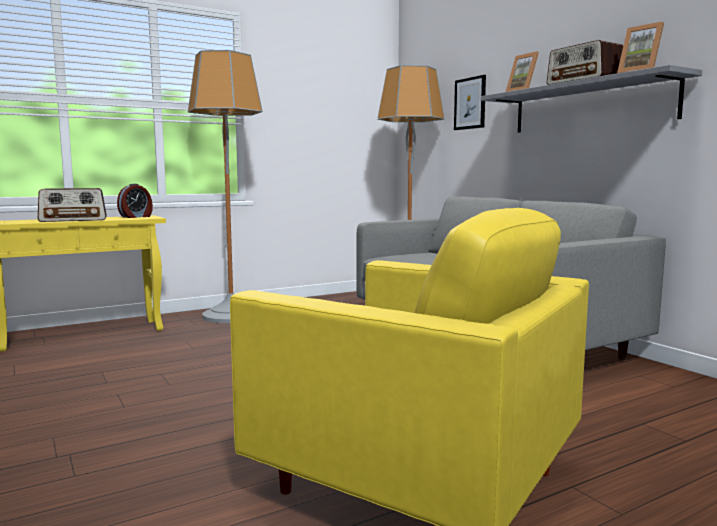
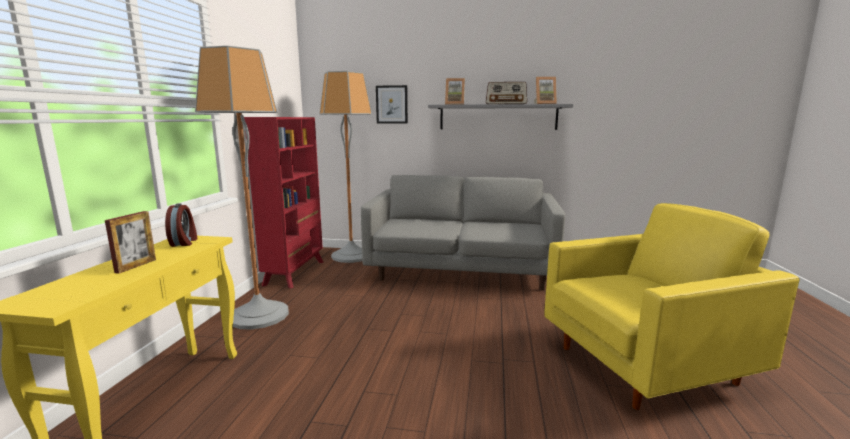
camera: 50 degrees left, 5 degrees up
radio [38,188,107,222] -> picture frame [105,211,156,274]
none -> red bookcase [244,117,324,288]

